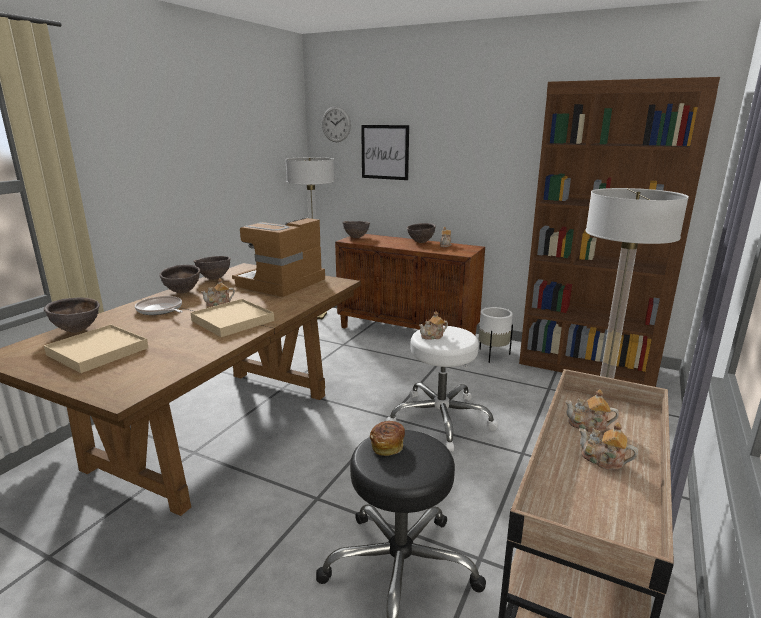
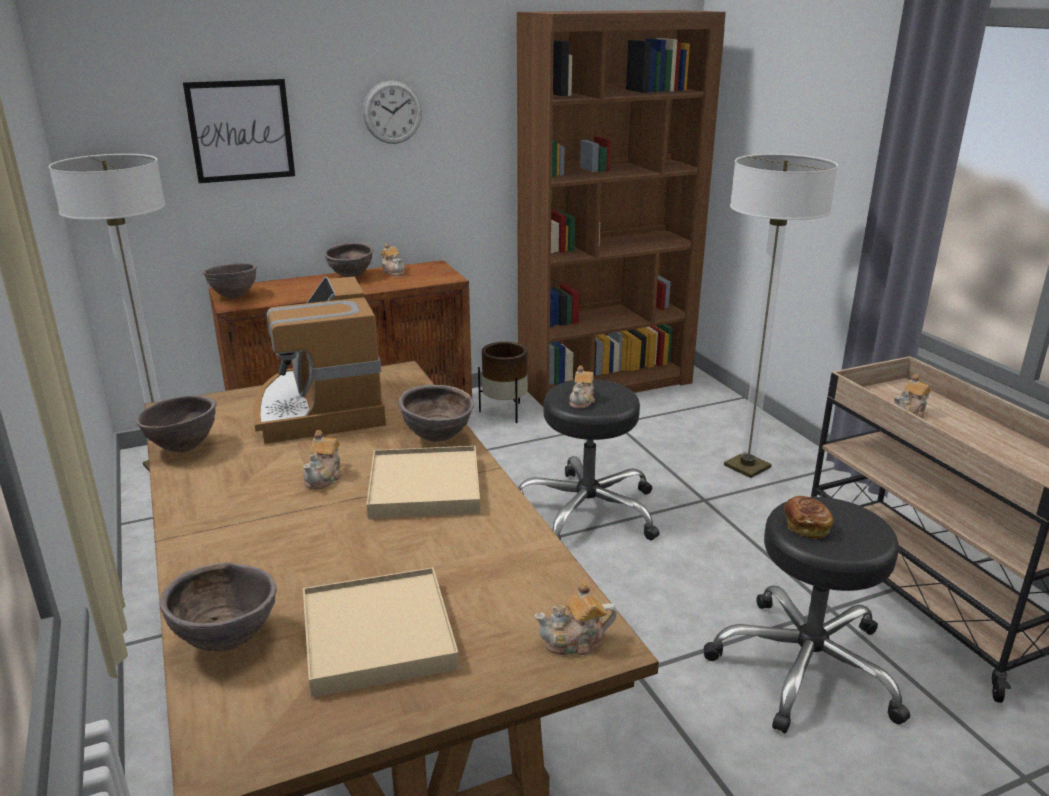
camera: 50 degrees left, 5 degrees up
frying pan [135,296,183,315] -> none
brown bowl [159,265,200,293] -> brown bowl moved to [398,385,474,442]
wall clock [322,106,351,142] -> wall clock moved to [363,80,422,144]
white stool [386,326,498,452] -> black stool [518,379,660,540]
white planter [479,307,513,363] -> brown planter [478,342,528,423]
teapot [579,422,638,470] -> teapot moved to [534,582,617,655]

